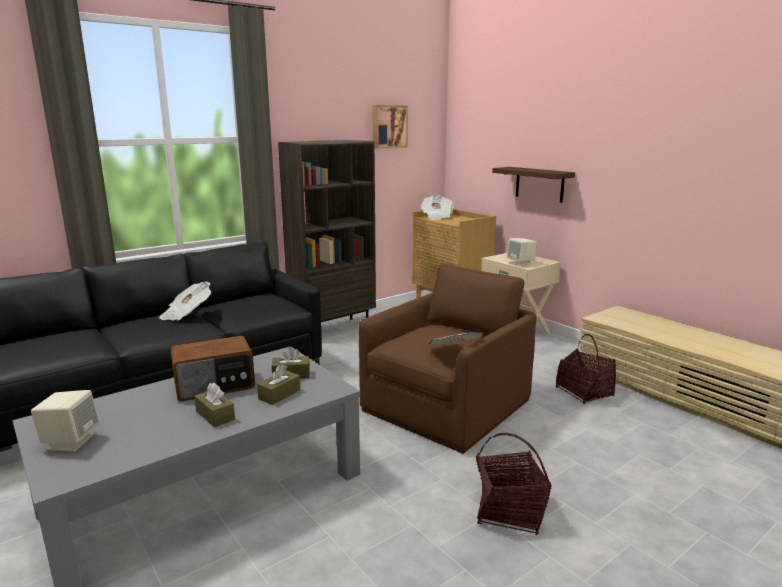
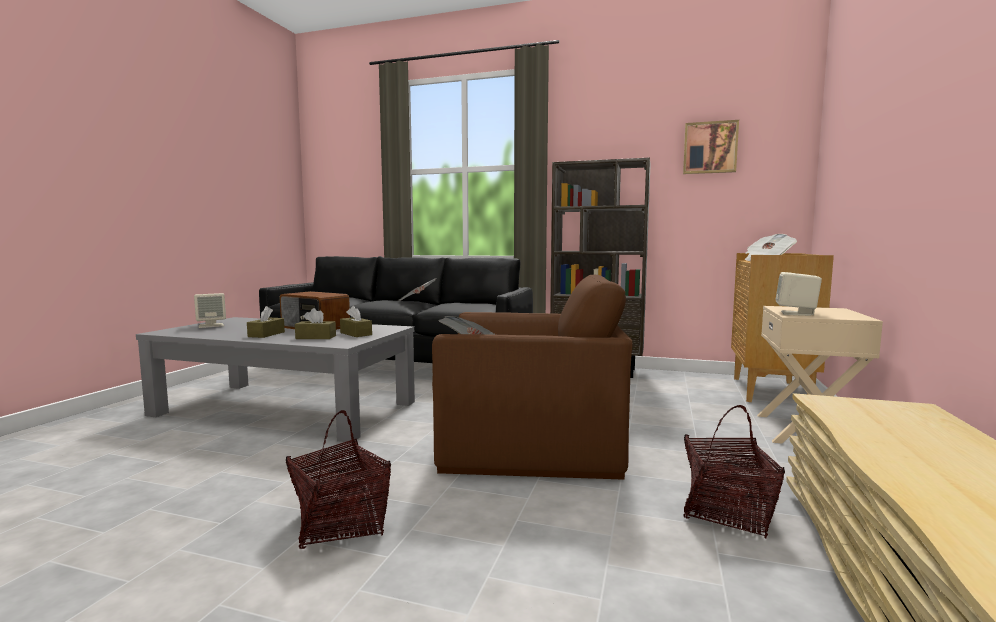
camera: 55 degrees right, 10 degrees down
shelf [492,167,575,203] -> none

